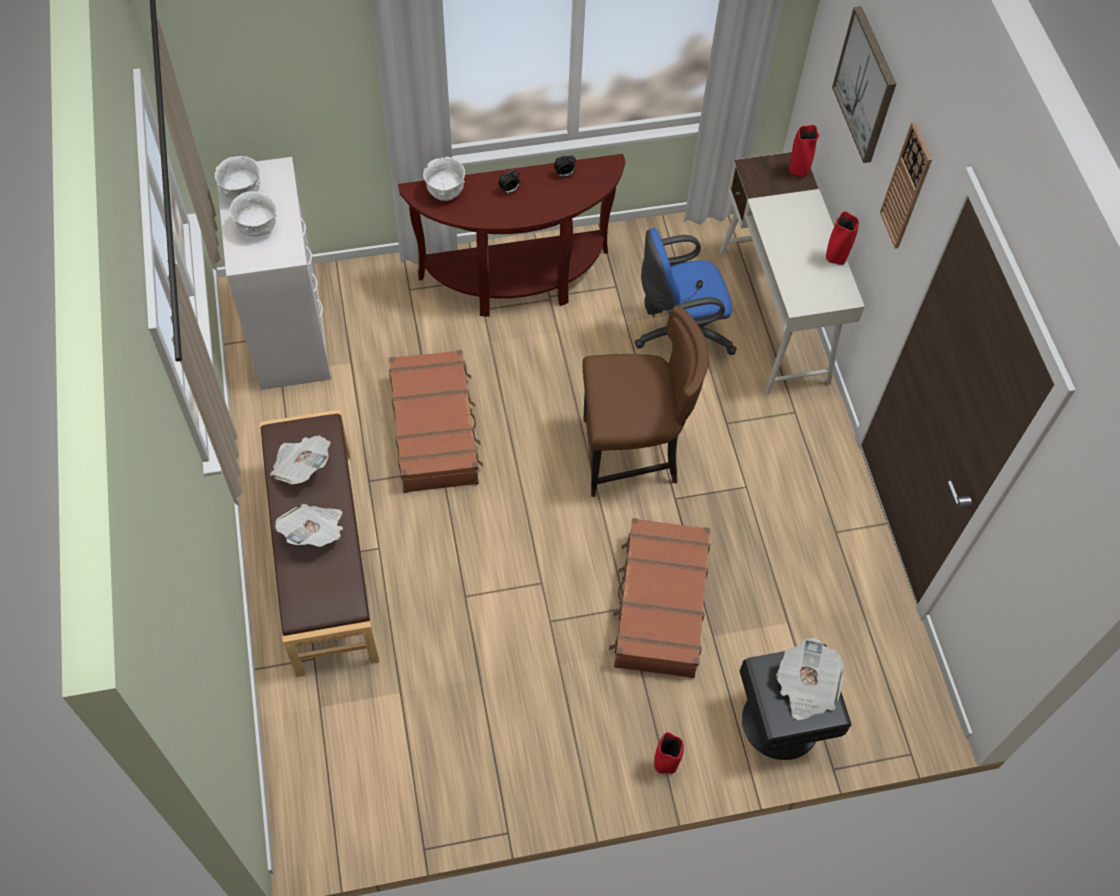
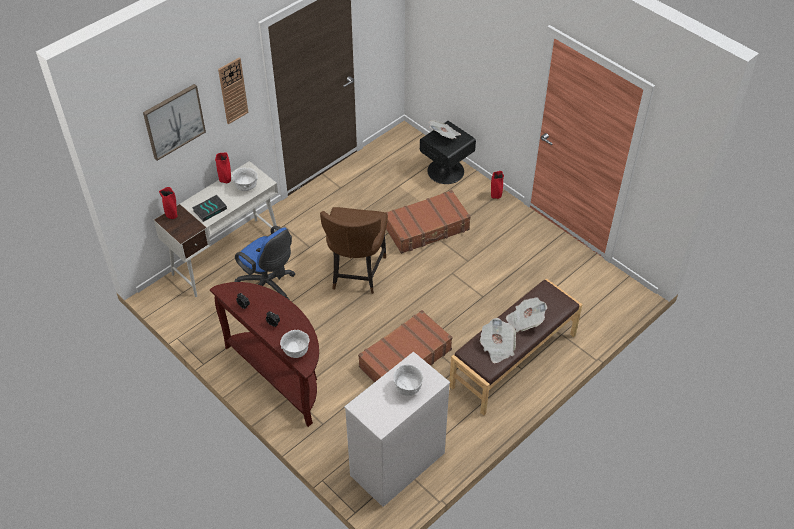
camera: 120 degrees left, 10 degrees down
white bowl [215,156,260,200] -> white bowl moved to [232,168,258,191]
brown chair [582,305,709,497] -> brown chair turned 135 degrees counterclockwise [320,207,388,294]
none -> book [192,195,227,222]

